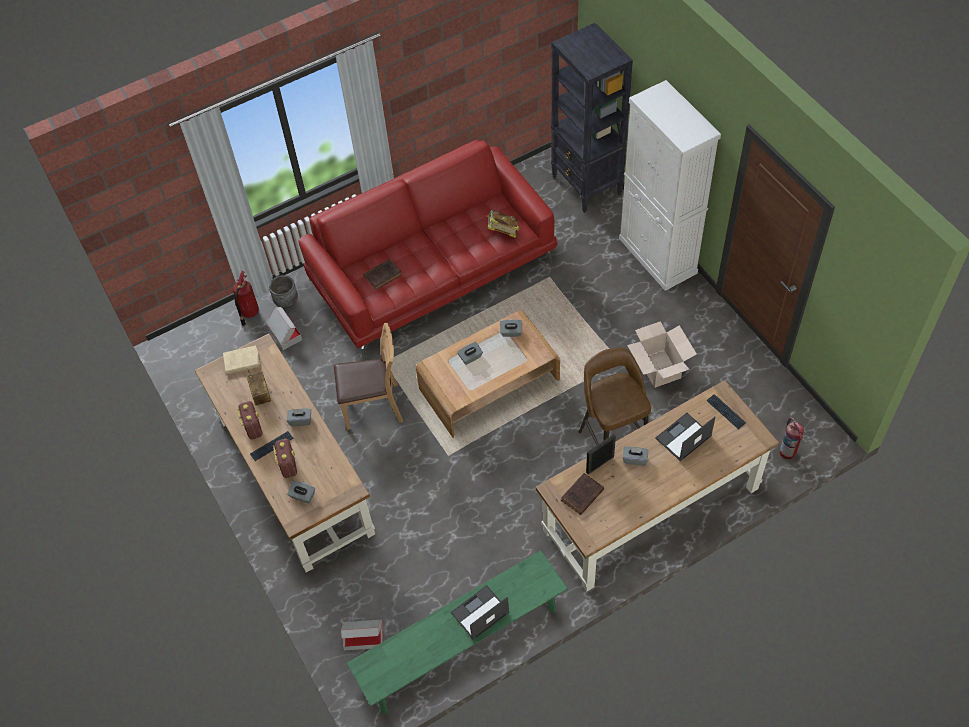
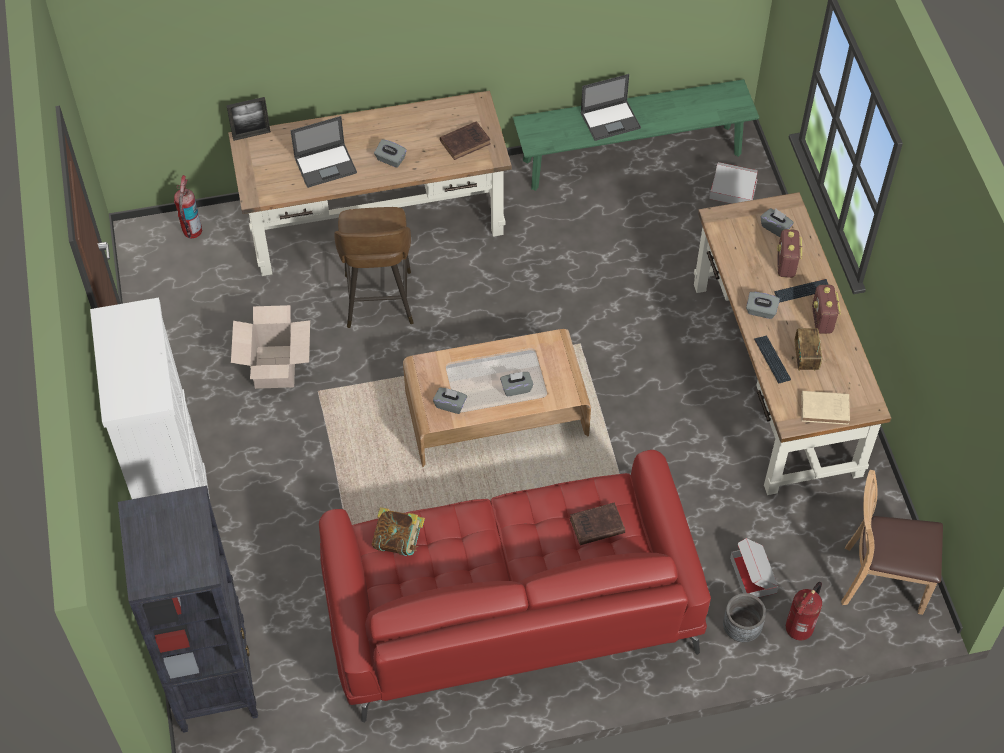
camera: 165 degrees left, 0 degrees up
brown chair [334,323,403,430] -> brown chair moved to [841,470,943,615]
picture frame [586,434,616,475] -> picture frame moved to [226,97,271,141]
keyboard [706,394,746,429] -> keyboard moved to [754,335,791,383]

